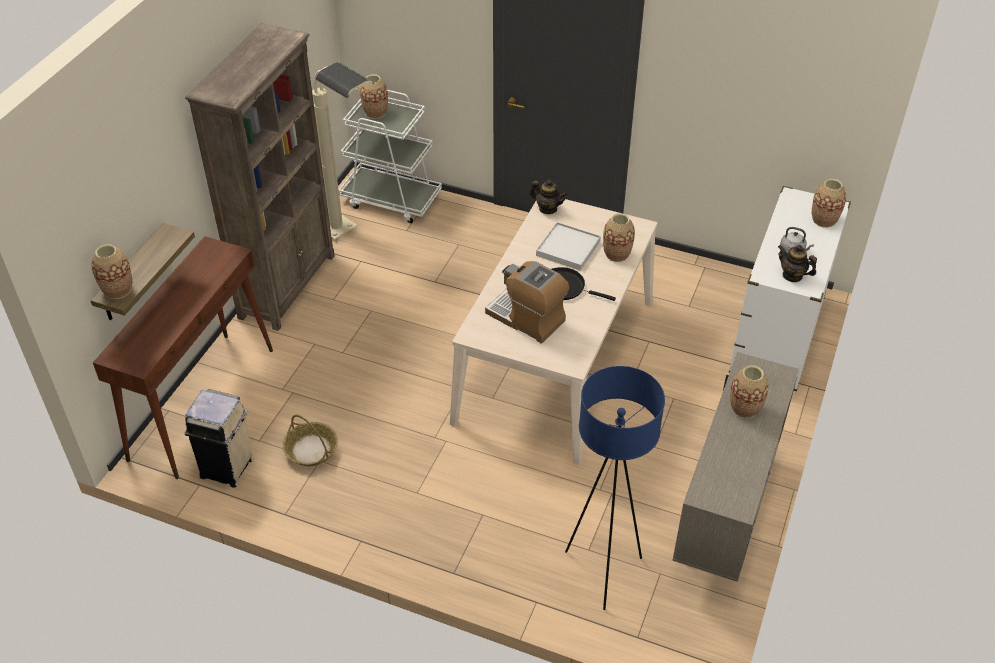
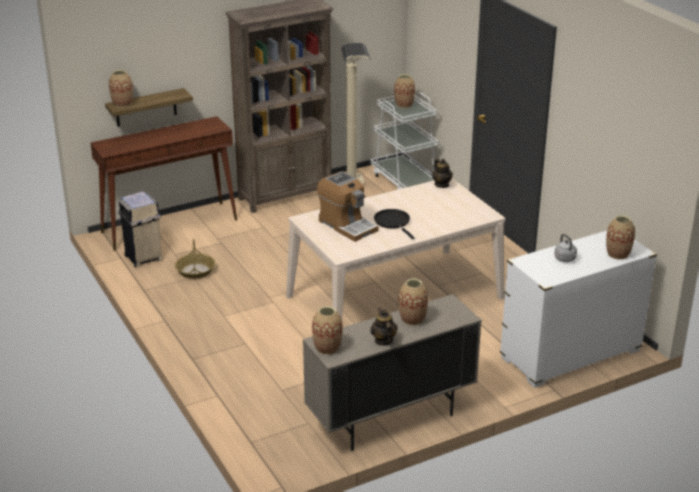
camera: 40 degrees right, 15 degrees down
coffee machine [485,261,569,344] -> coffee machine turned 150 degrees clockwise [317,171,379,242]
white tray [536,222,601,271] -> none
blue floor lamp [565,366,665,610] -> none
vase [603,213,635,262] -> vase moved to [312,306,343,355]
teapot [778,245,817,282] -> teapot moved to [370,308,398,346]

